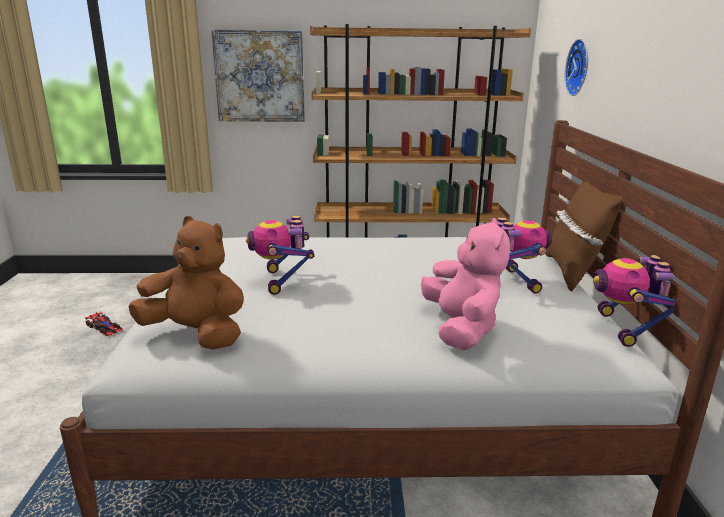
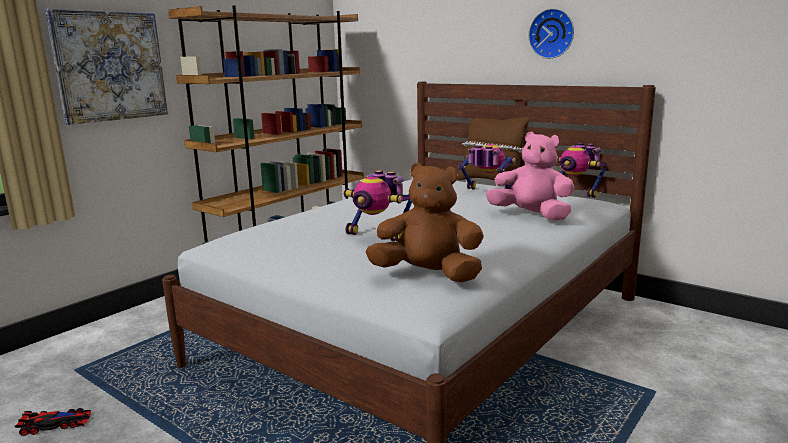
camera: 50 degrees left, 5 degrees down
brown plush toy [129,216,244,350] -> brown plush toy turned 45 degrees clockwise [366,163,484,282]
wall clock [565,39,588,96] -> wall clock moved to [528,8,574,59]

